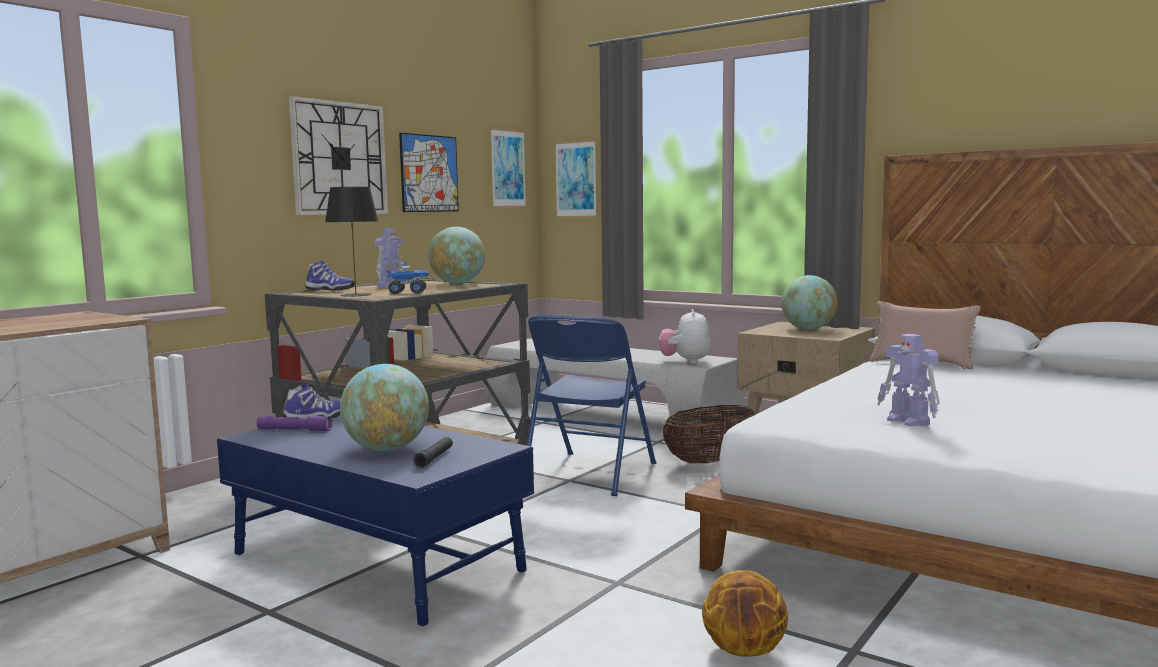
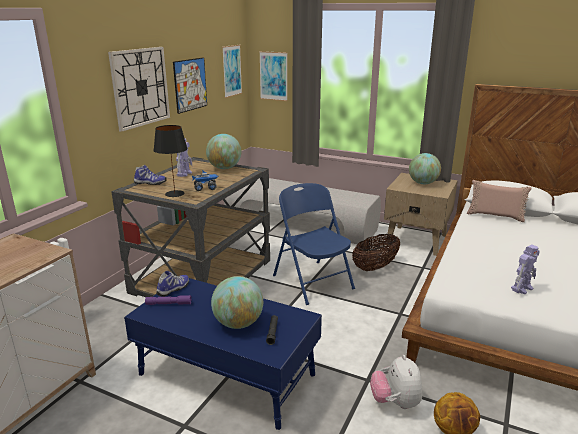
camera: 10 degrees left, 15 degrees up
blue chair [527,315,656,496] -> blue chair turned 135 degrees clockwise [273,183,355,305]
plush toy [659,309,710,364] -> plush toy moved to [370,355,422,409]
toy robot [877,334,940,426] -> toy robot turned 90 degrees counterclockwise [511,245,540,294]

